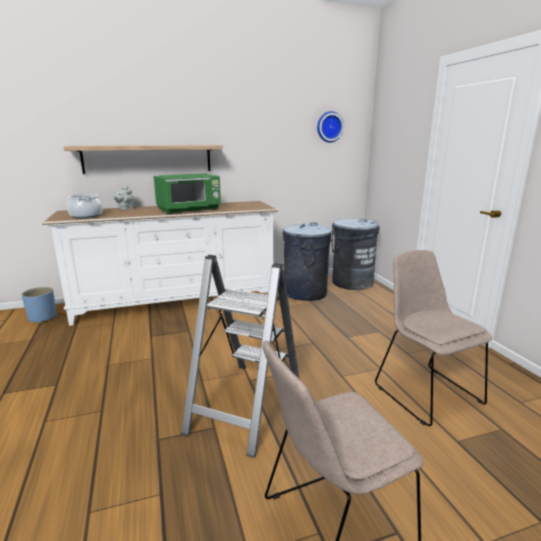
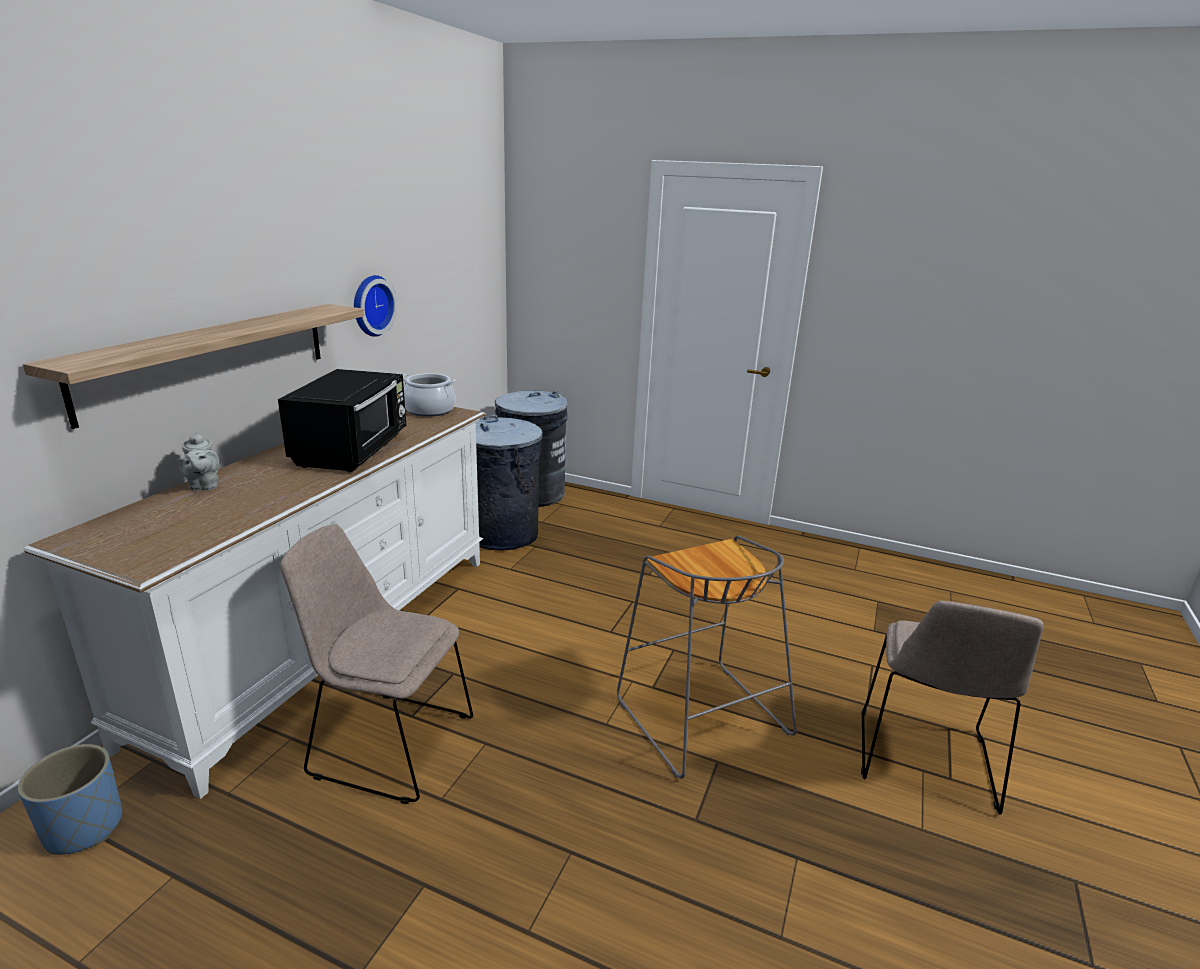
camera: 50 degrees left, 5 degrees up
cooking pot [67,193,103,218] -> cooking pot moved to [403,373,456,417]
green microwave [154,174,221,214] -> black microwave [278,369,406,472]
grey step ladder [181,255,299,458] -> grey stool [617,535,797,778]
wall clock [317,111,344,142] -> wall clock moved to [354,275,397,337]
beige chair [375,250,492,426] -> beige chair moved to [280,524,473,804]

